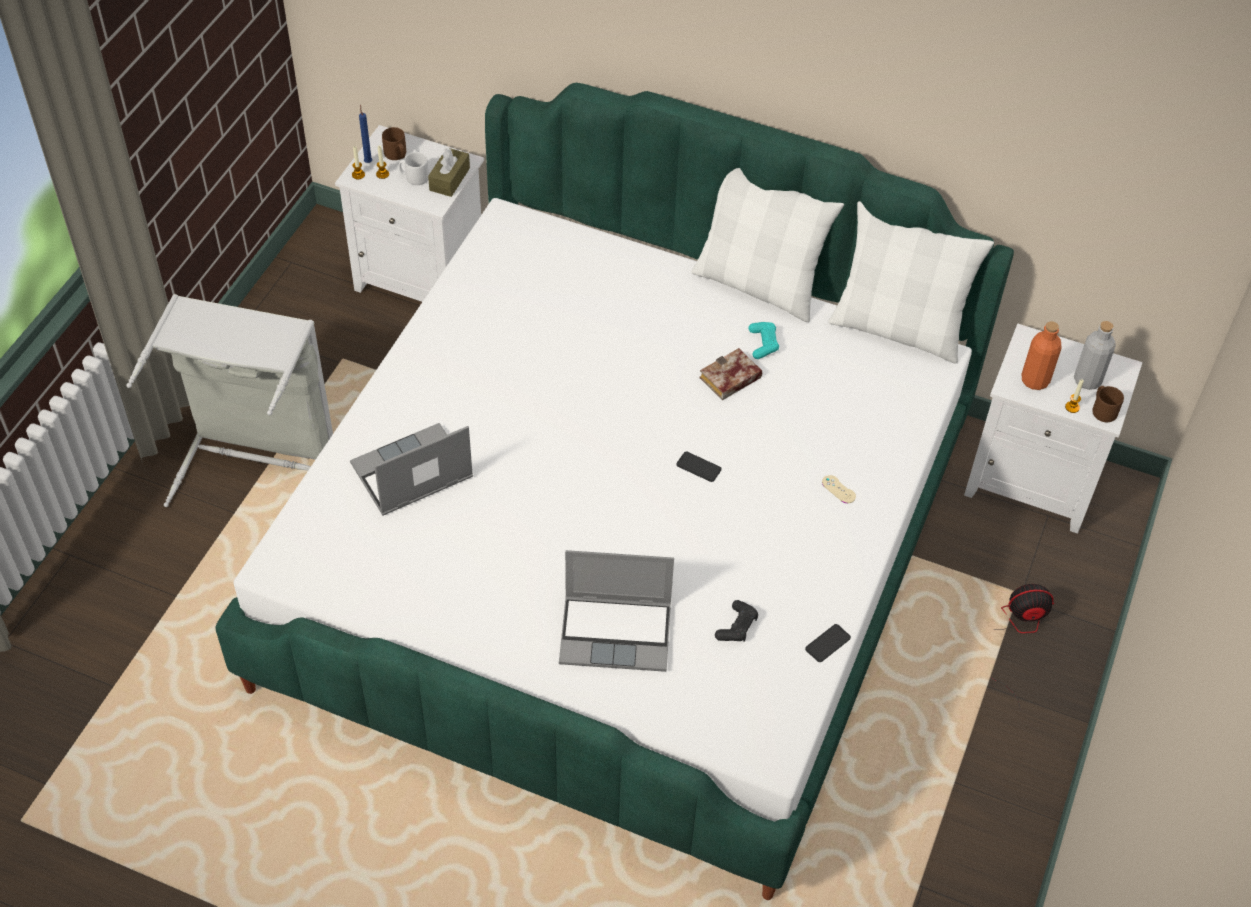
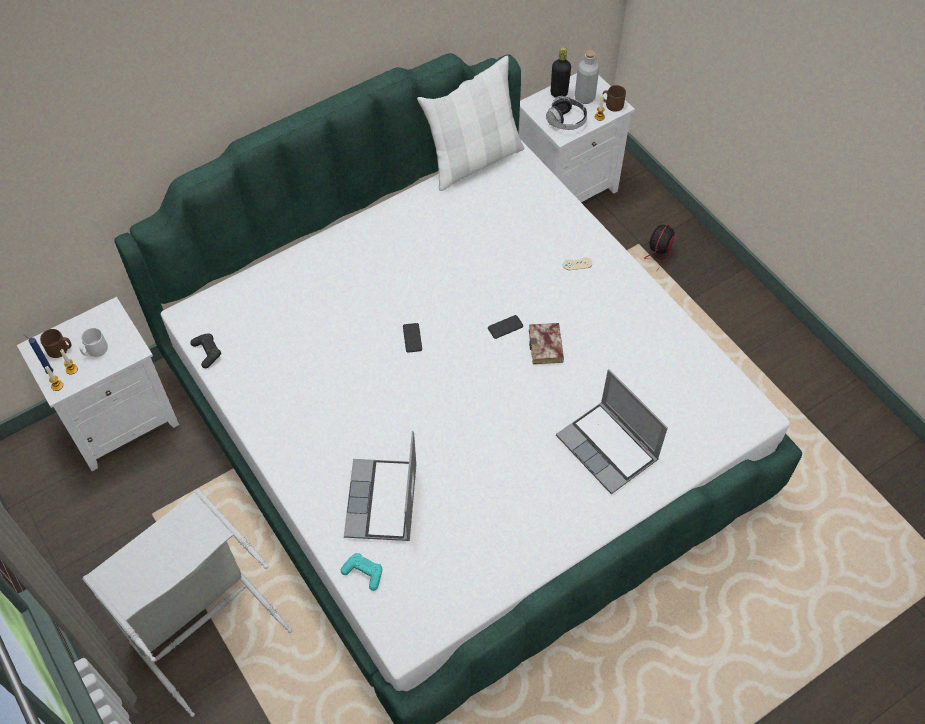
camera: 55 degrees left, 5 degrees up
brown tissue box [428,147,470,197] -> none
laptop [559,550,674,672] -> laptop turned 105 degrees clockwise [556,369,668,494]
white pillow [691,168,844,322] -> none
book [699,348,762,400] -> book moved to [529,323,564,364]
black game controller [715,600,758,642] -> black game controller moved to [190,333,221,368]
turquoise game controller [748,322,779,359] -> turquoise game controller moved to [341,553,382,591]
phone [805,624,851,662] -> phone moved to [403,323,422,353]
orange bottle [1022,321,1062,390] -> headphones [546,96,587,130]
none -> black bottle [551,47,571,98]

